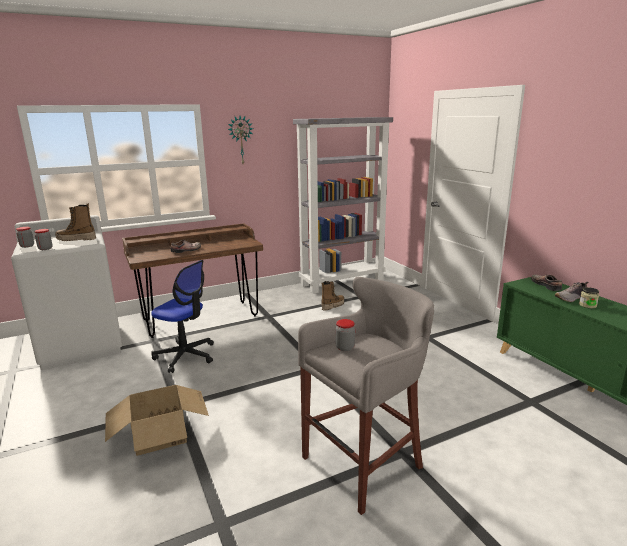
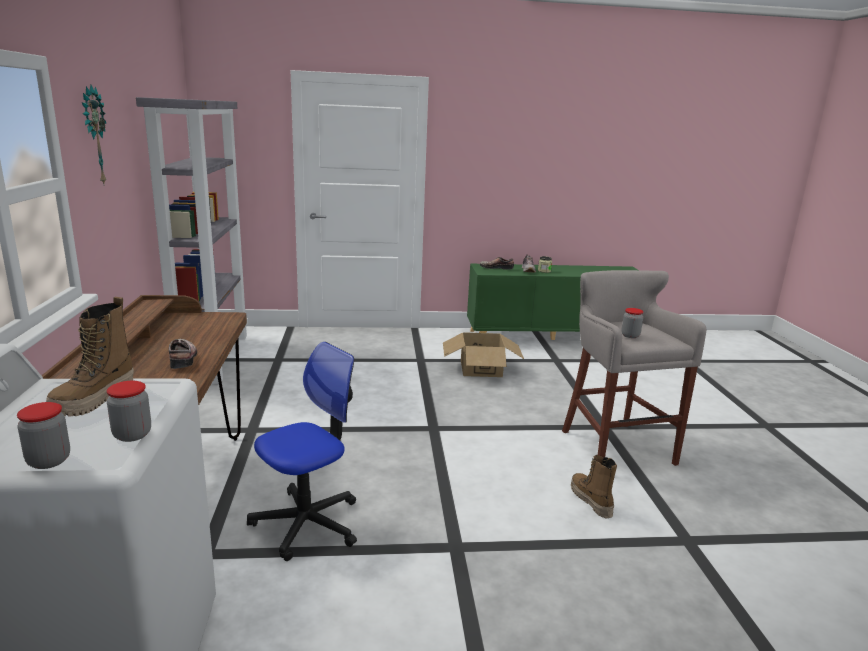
camera: 70 degrees left, 0 degrees up
cardboard box [105,385,209,456] -> cardboard box moved to [443,332,524,377]
boot [321,281,344,311] -> boot moved to [571,455,617,519]

